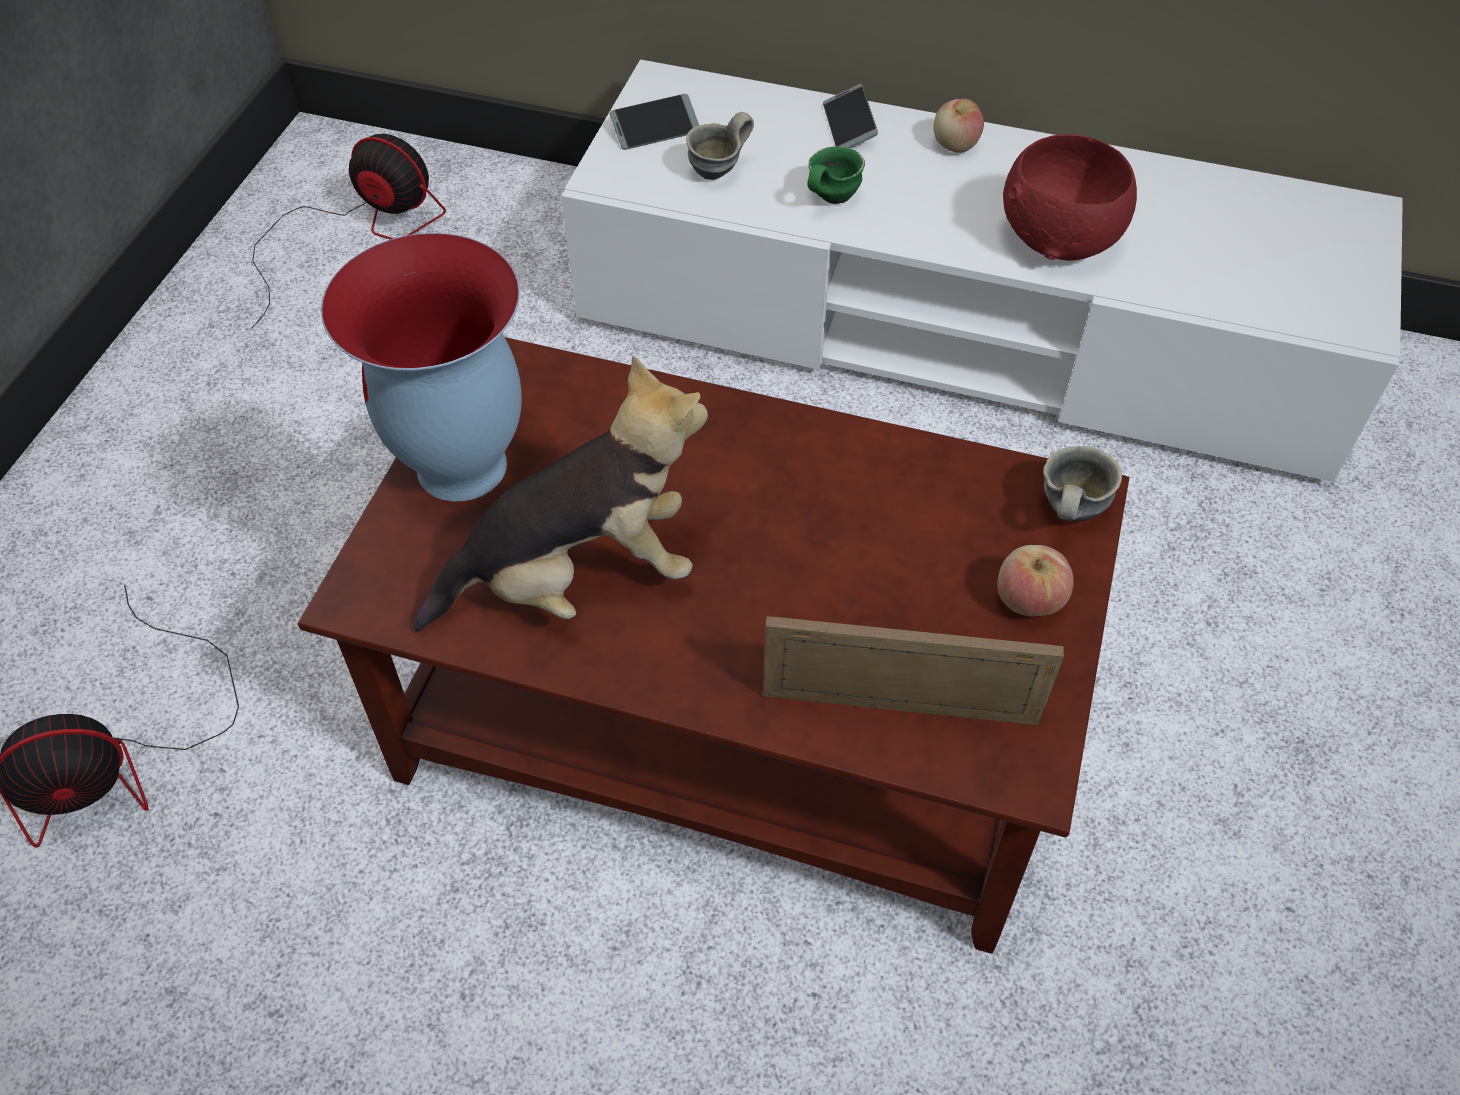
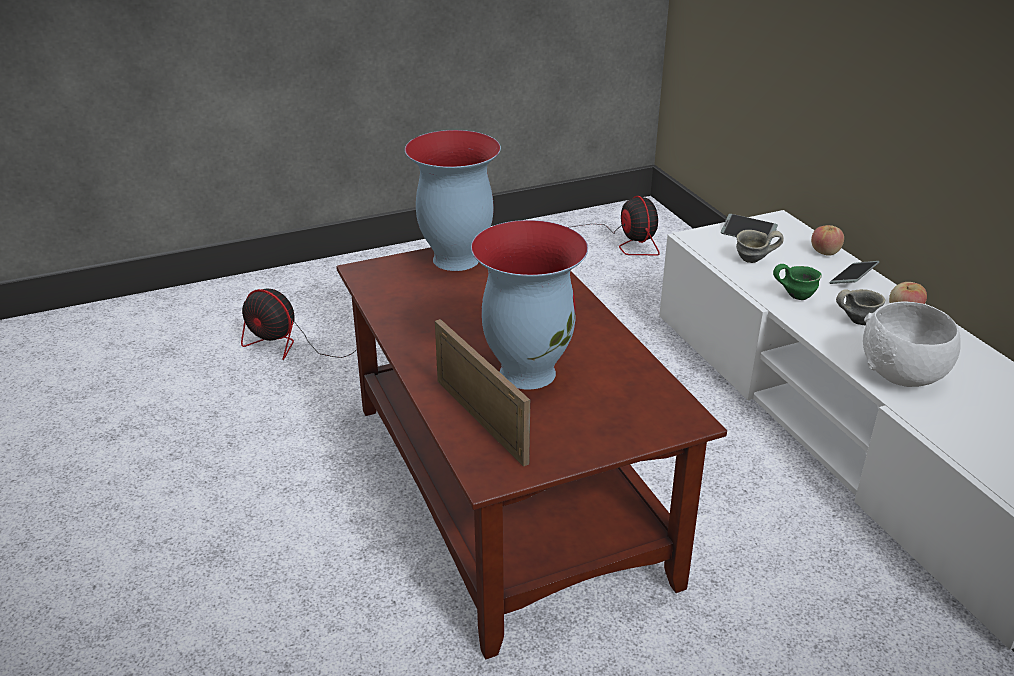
camera: 50 degrees right, 20 degrees down
plush toy [413,356,708,632] -> none
apple [997,545,1074,616] -> apple moved to [811,225,844,256]
red bowl [1003,134,1137,261] -> white bowl [863,301,961,387]
grey mug [1043,446,1122,522] -> grey mug moved to [836,289,885,325]
none -> vase [471,220,588,390]

